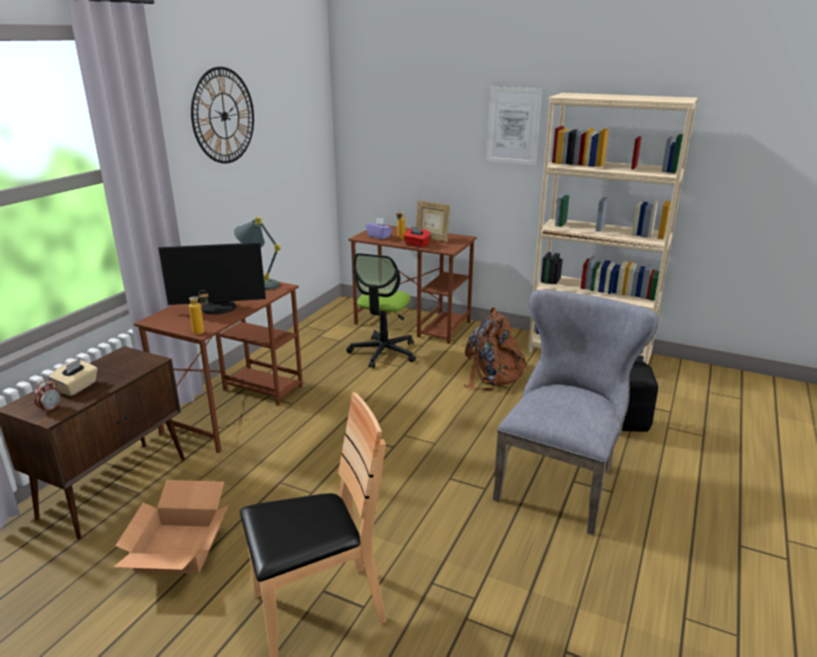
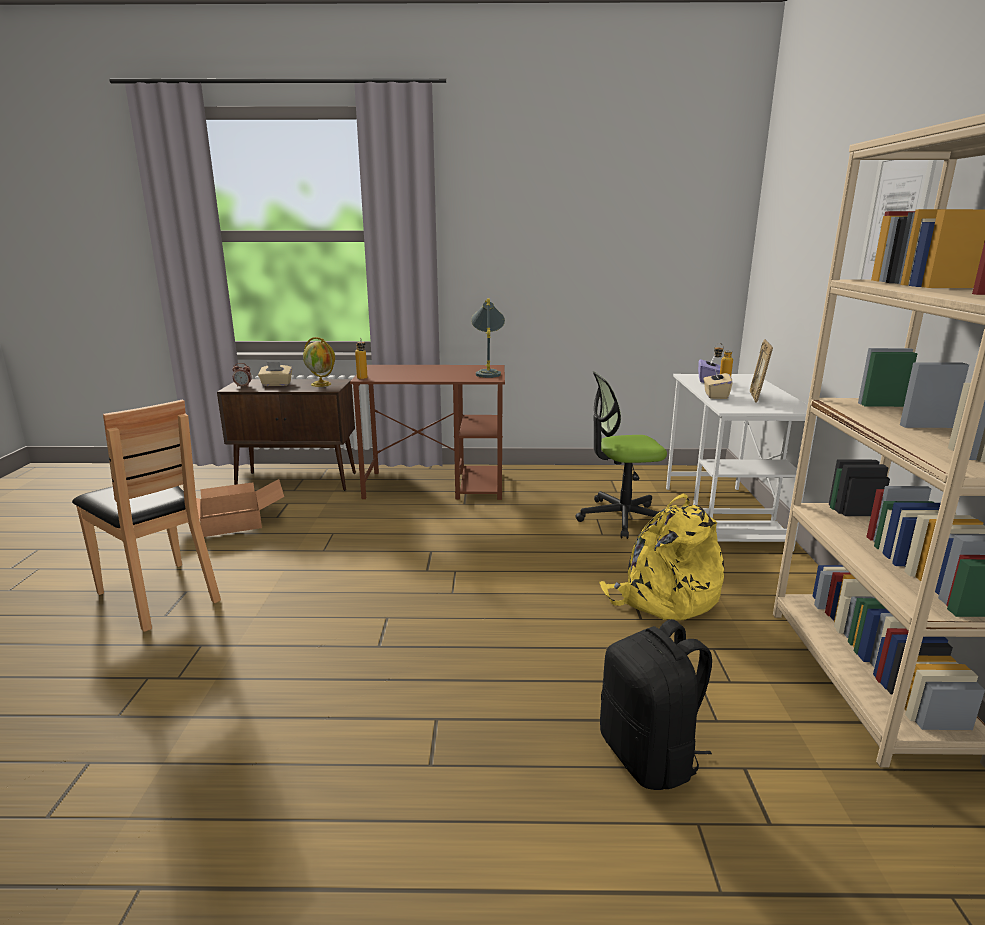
camera: 65 degrees right, 5 degrees down
monitor [158,242,266,315] -> none
wall clock [191,67,254,163] -> none
brown desk [348,225,477,344] -> white desk [666,374,817,551]
red tissue box [403,226,431,248] -> beige tissue box [703,369,733,399]
brown backpack [464,307,528,391] -> yellow backpack [599,493,724,621]
grey chair [493,290,658,535] -> none
none -> globe [303,337,335,387]

